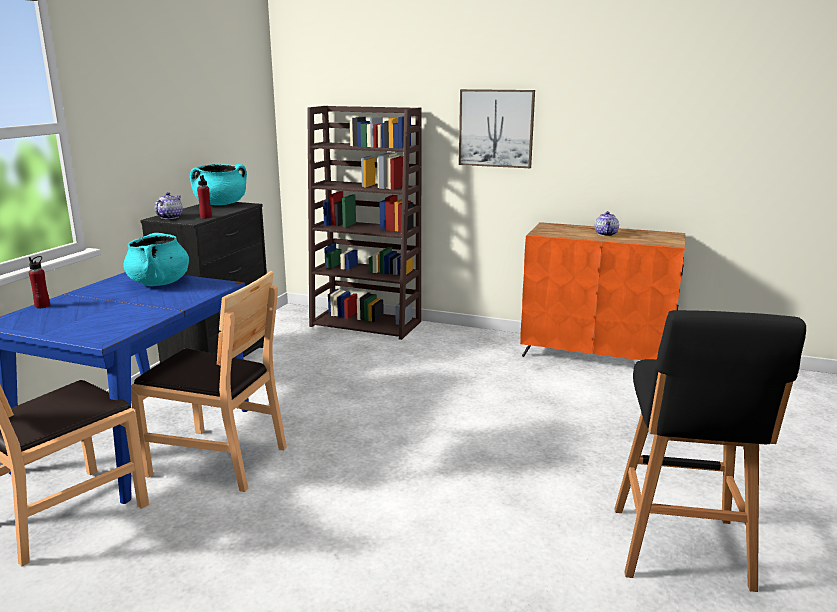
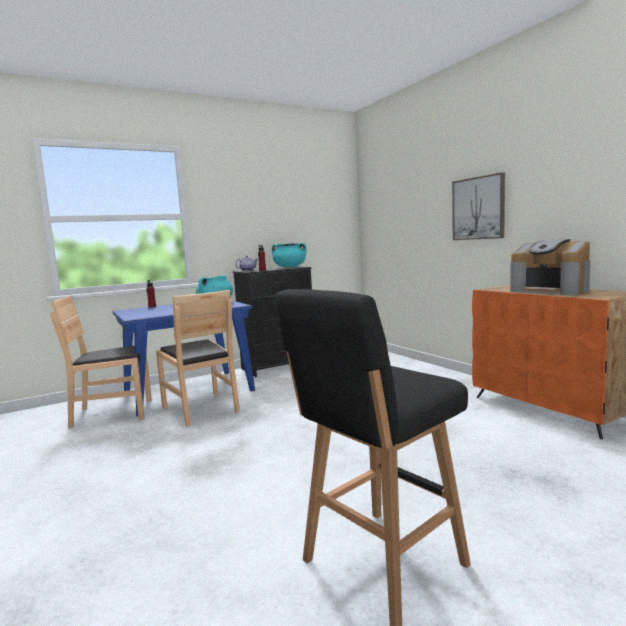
camera: 40 degrees right, 10 degrees down
brown bookcase [307,106,421,340] -> none
teapot [594,211,619,236] -> coffee machine [510,239,590,295]

